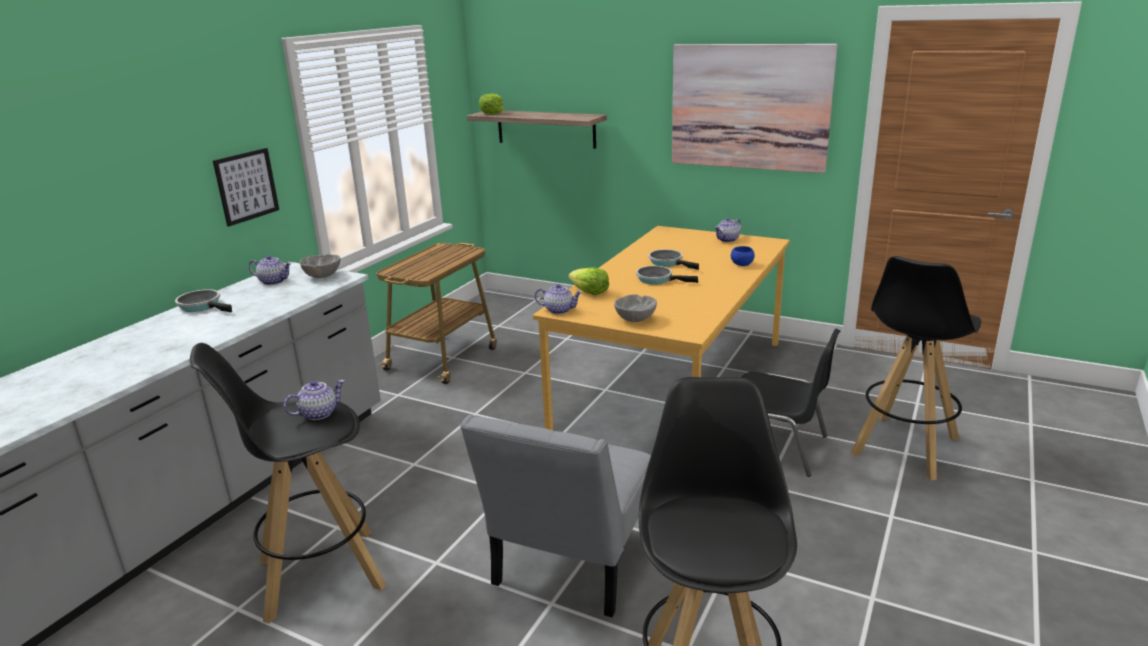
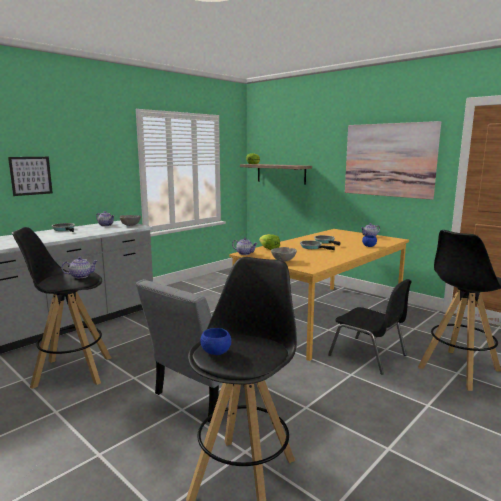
camera: 15 degrees right, 10 degrees down
picture [213,148,279,227] -> picture moved to [8,157,53,196]
cart [376,243,497,384] -> none
none -> blue bowl [200,328,231,355]

